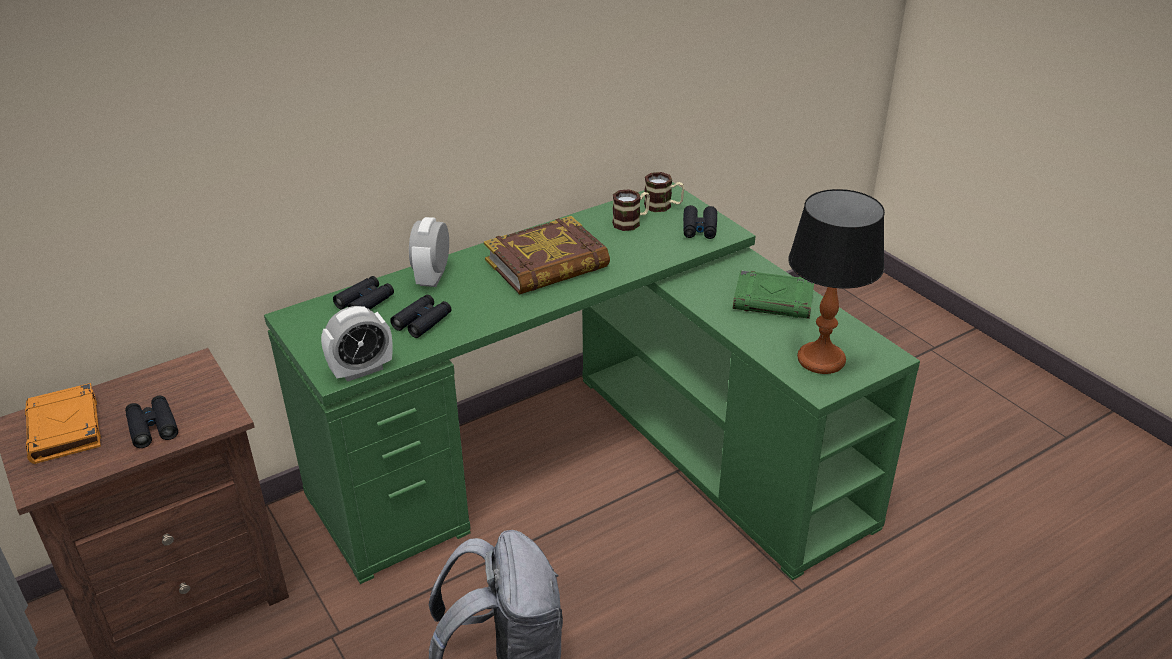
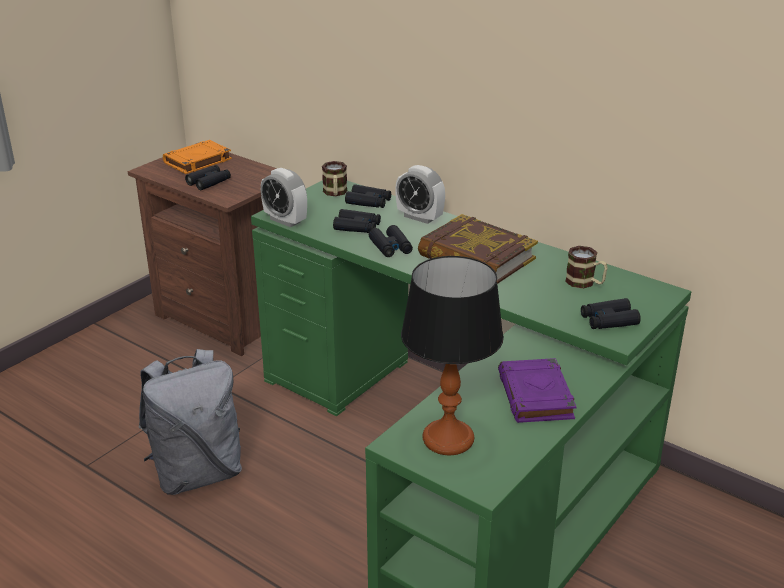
camera: 70 degrees right, 5 degrees down
alarm clock [409,217,449,287] -> alarm clock turned 135 degrees counterclockwise [395,165,445,224]
mug [644,172,685,212] -> mug moved to [322,161,347,196]
green book [733,270,814,319] -> purple book [498,358,576,423]
none -> black binoculars [369,225,413,257]

